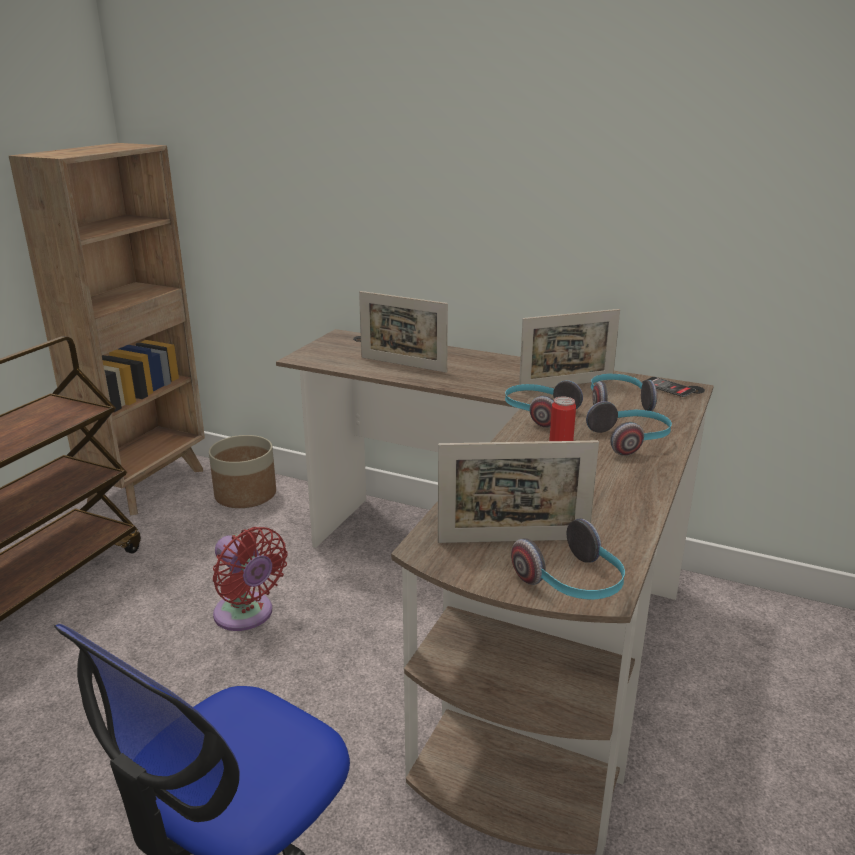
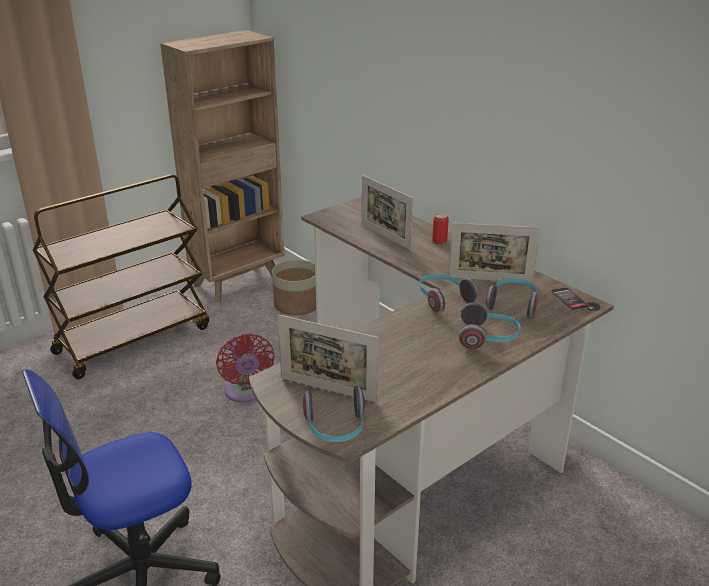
camera: 25 degrees right, 5 degrees up
can [549,396,576,441] -> can moved to [432,213,449,244]

